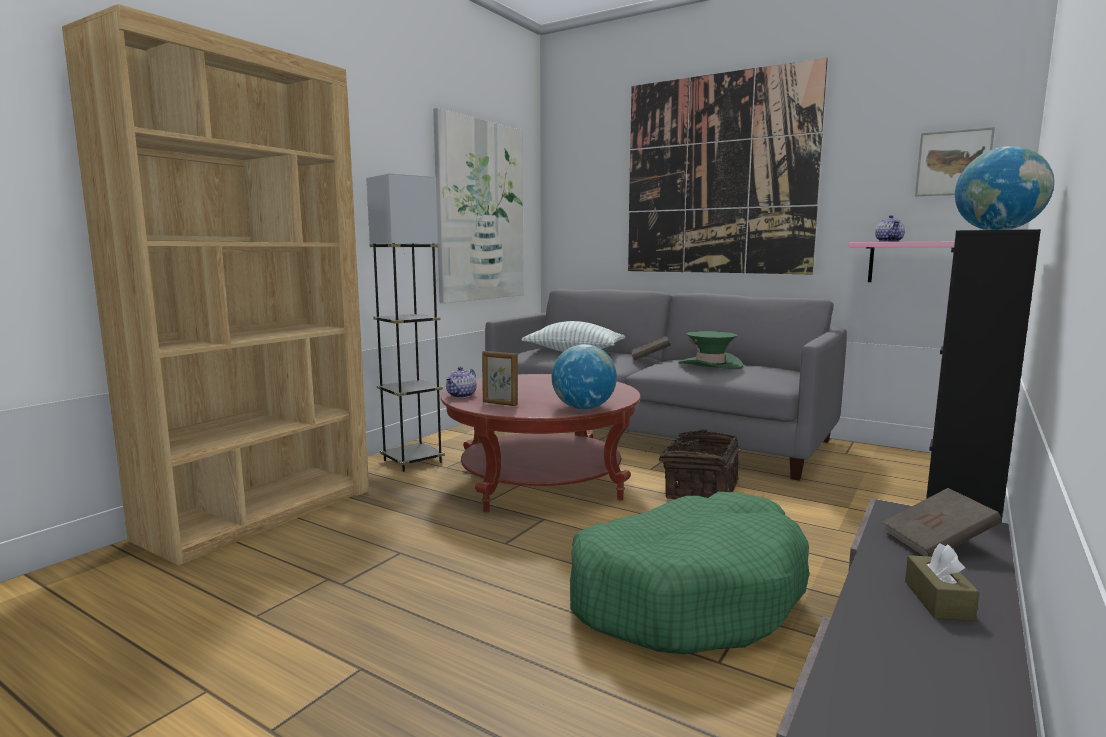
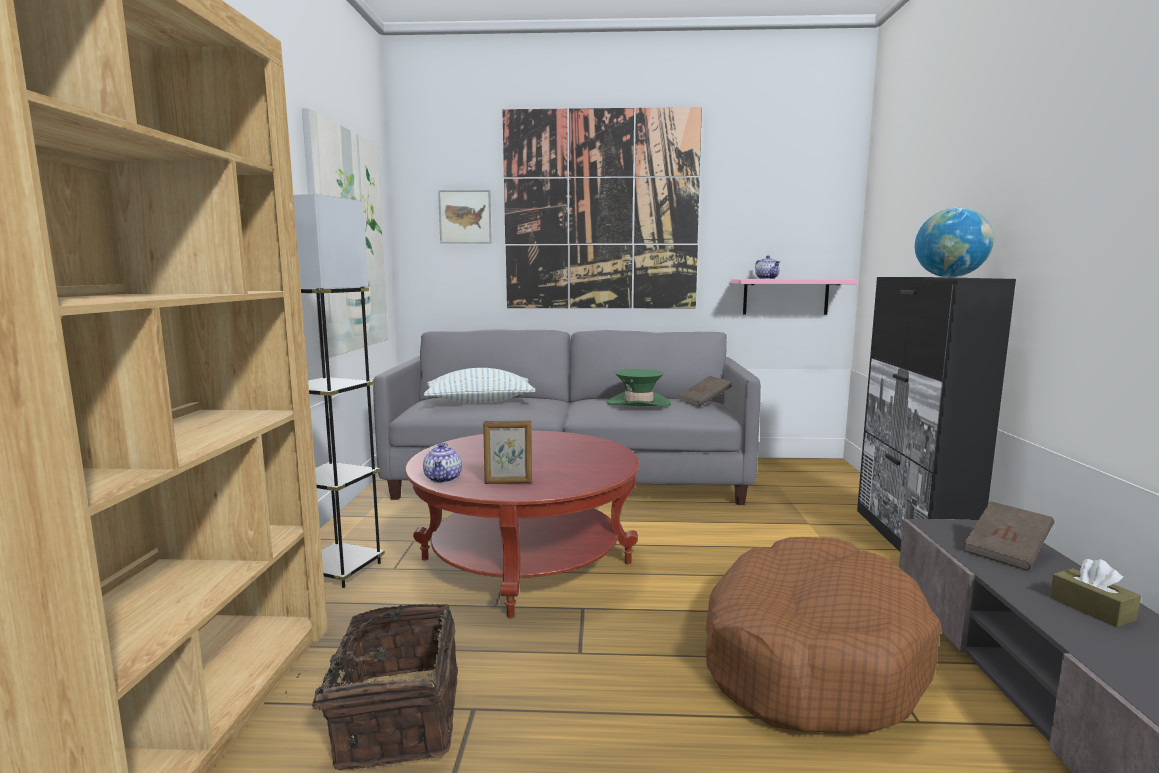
camera: 30 degrees left, 0 degrees up
globe [551,344,617,410] -> none
green dog bed [570,492,809,654] -> brown dog bed [705,537,942,734]
brown book [631,336,671,361] -> brown book moved to [679,376,732,407]
basket [646,429,739,499] -> basket moved to [285,604,458,770]
picture [915,127,995,197] -> picture moved to [438,190,492,244]

